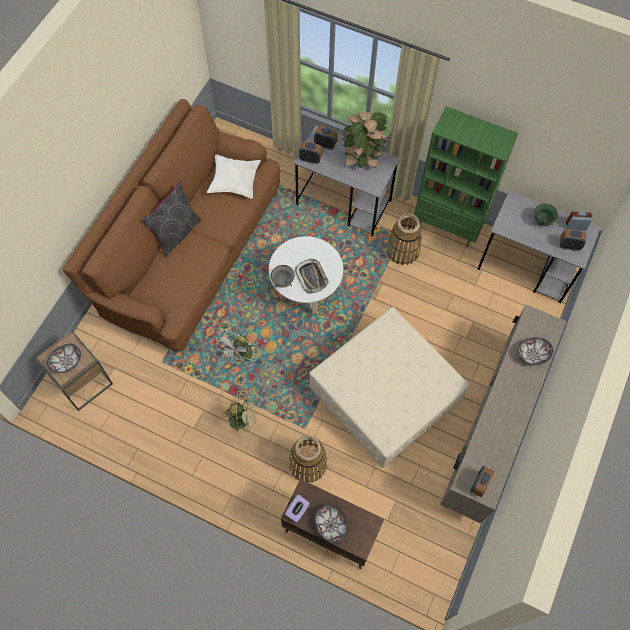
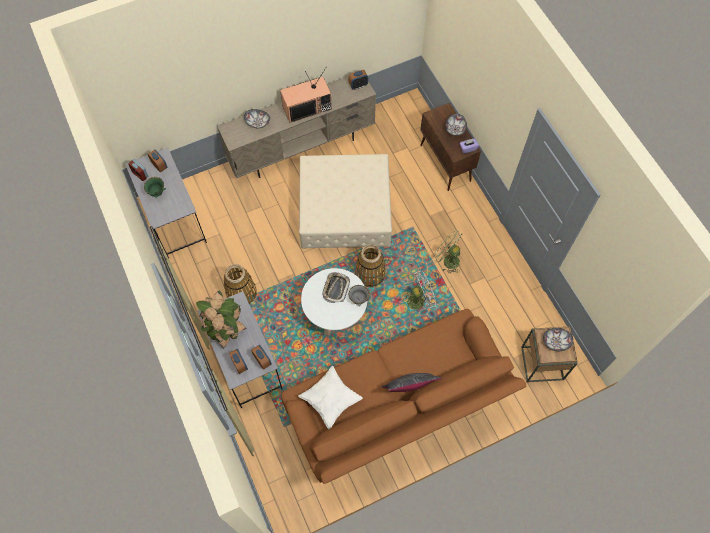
camera: 140 degrees left, 0 degrees up
basket [289,436,327,482] -> basket moved to [355,244,385,287]
green bookcase [414,106,518,247] -> none
none -> television [280,68,332,123]

